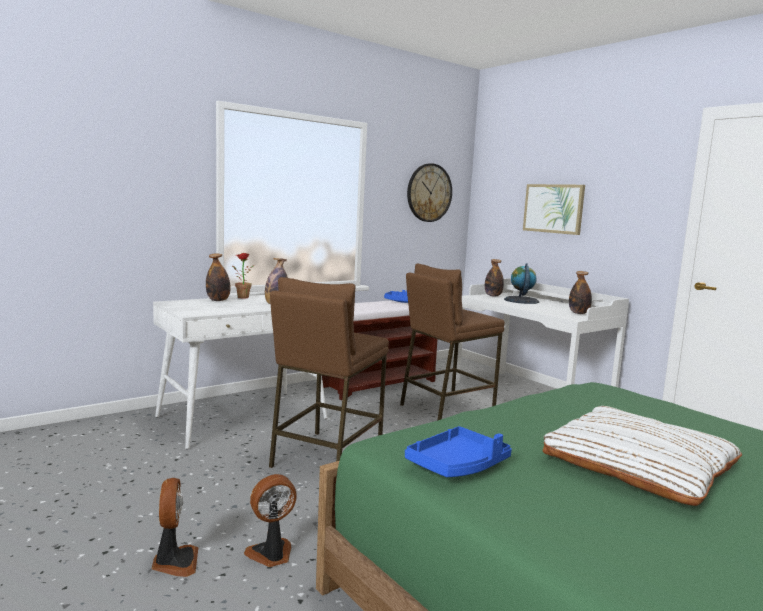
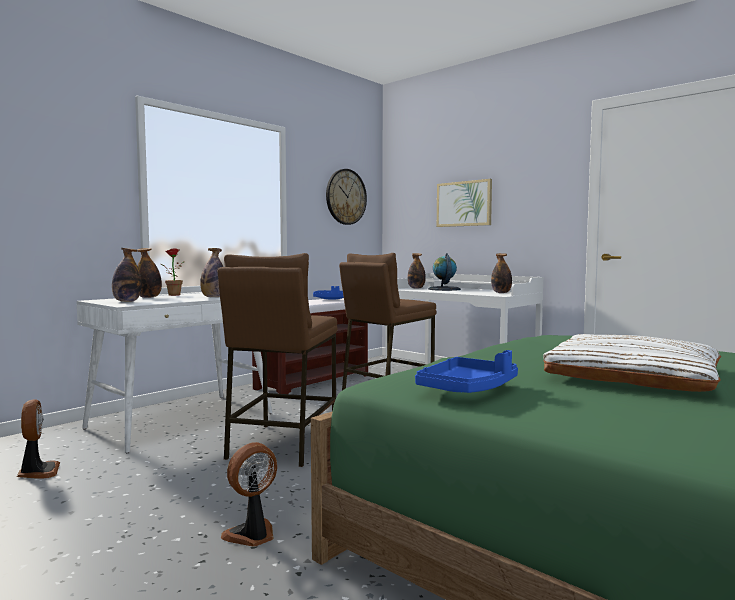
camera: 10 degrees left, 5 degrees down
fan [152,478,198,577] -> fan moved to [17,399,60,479]
none -> bottle [112,248,141,302]

